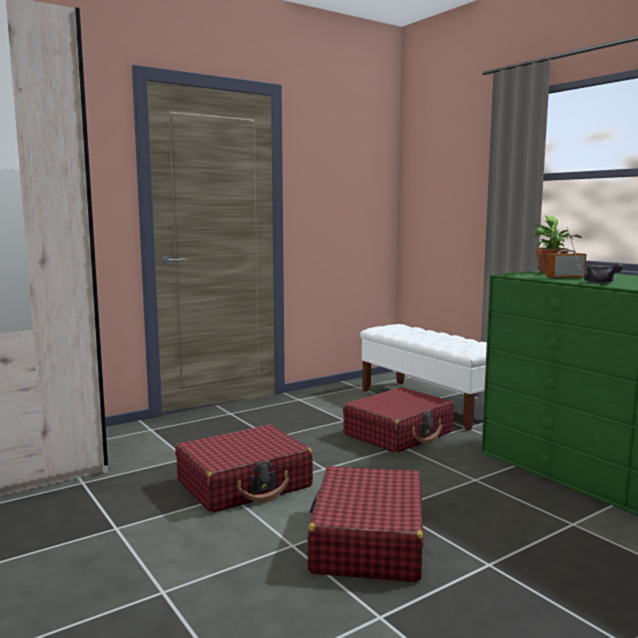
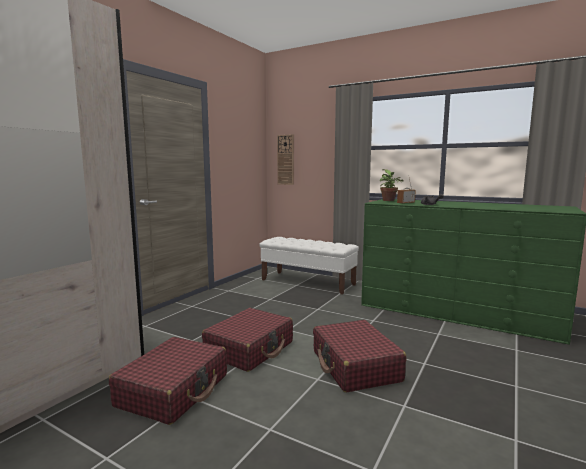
camera: 25 degrees left, 0 degrees up
red suitcase [343,387,454,453] -> red suitcase moved to [109,337,227,425]
none -> wall clock [277,134,294,185]

